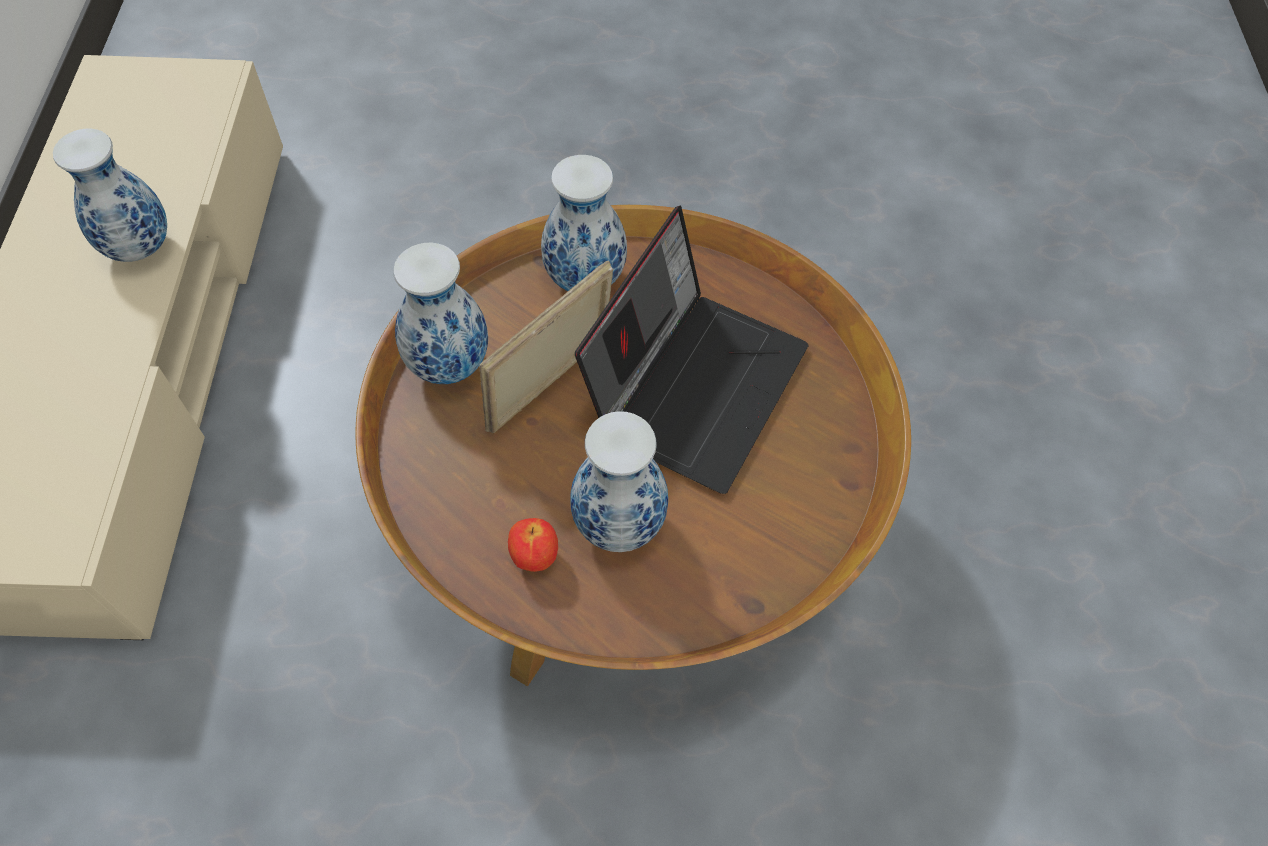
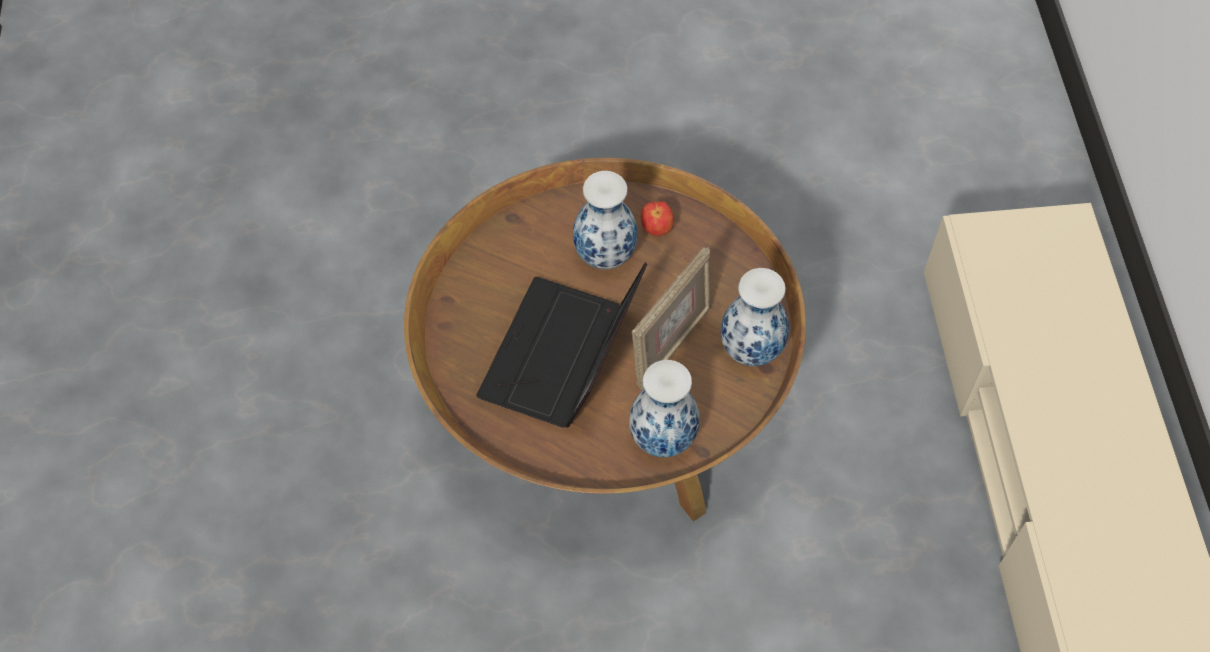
camera: 175 degrees right, 0 degrees up
vase [53,129,167,262] -> none

